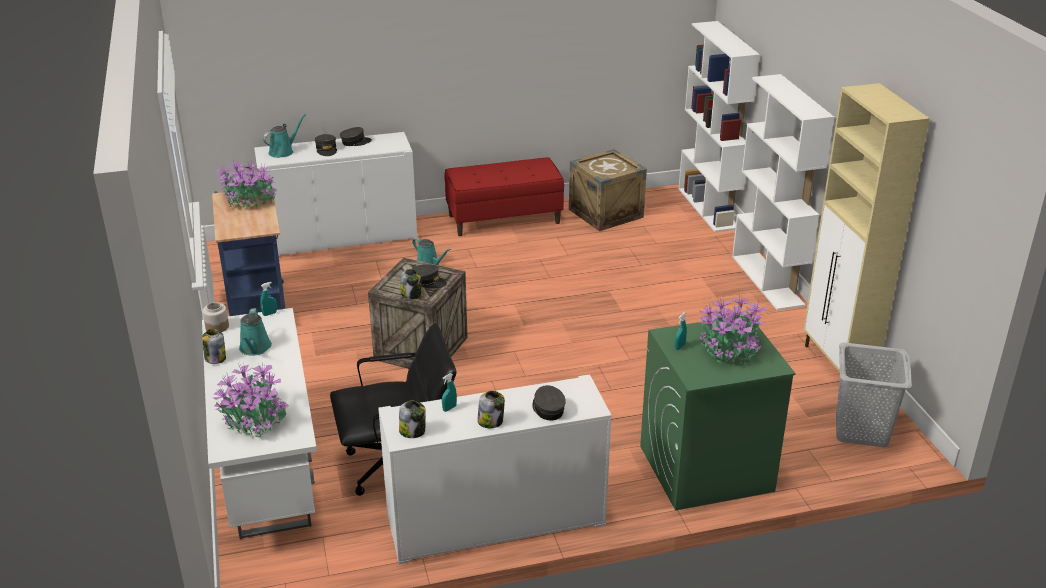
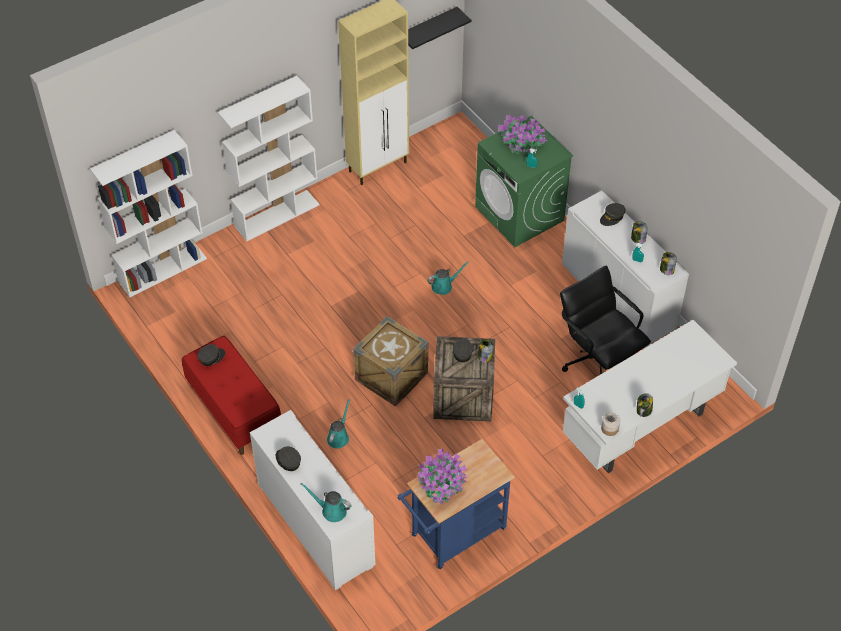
camera: 110 degrees left, 20 degrees up
potted plant [214,363,289,437] -> none
turquoise watering can [239,308,272,355] -> turquoise watering can moved to [427,261,469,295]
grey cap [315,134,337,156] -> grey cap moved to [197,344,225,366]
crate [569,149,647,231] -> crate moved to [353,316,428,407]
grey laundry basket [836,342,912,447] -> none
none -> black shelf [408,7,472,49]

